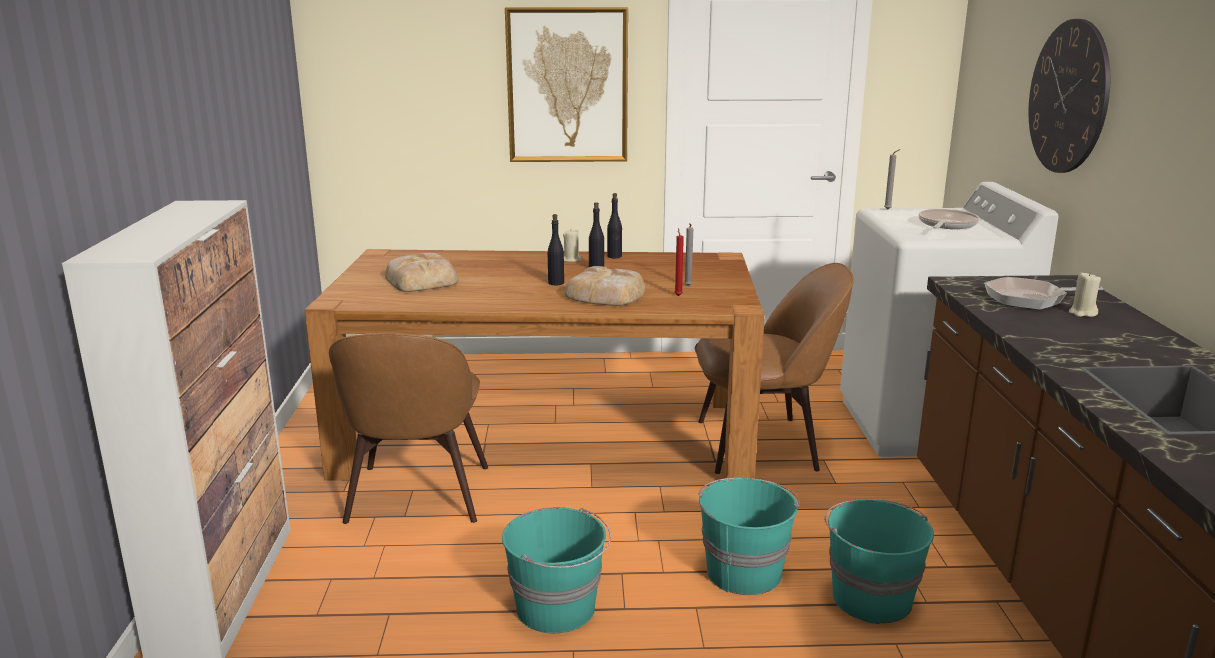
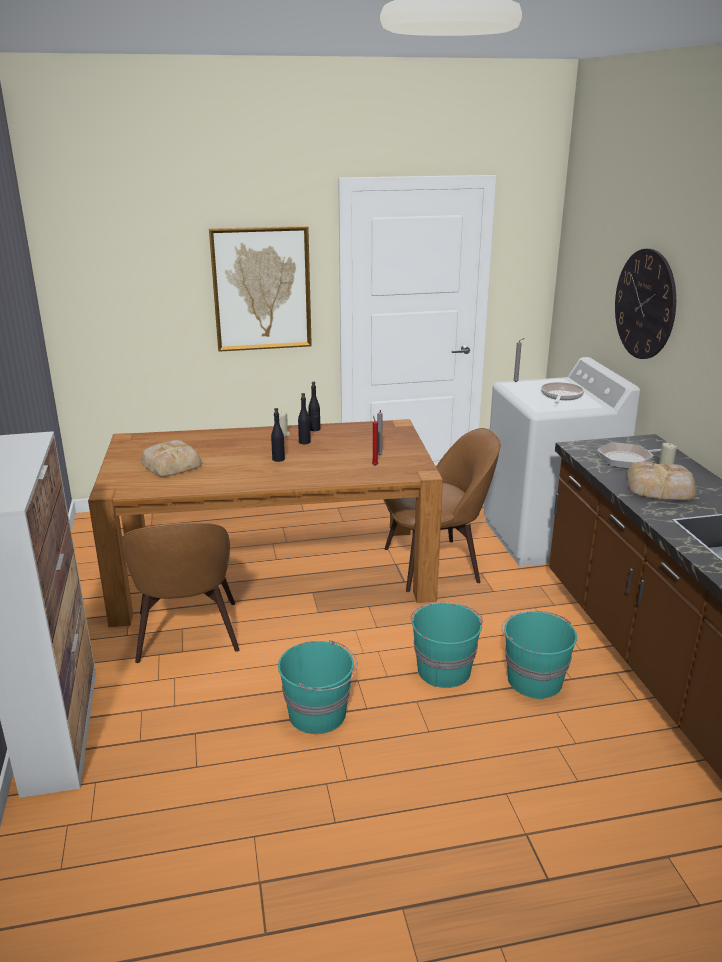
camera: 10 degrees left, 5 degrees up
bread [565,266,645,306] -> bread moved to [627,461,696,500]

